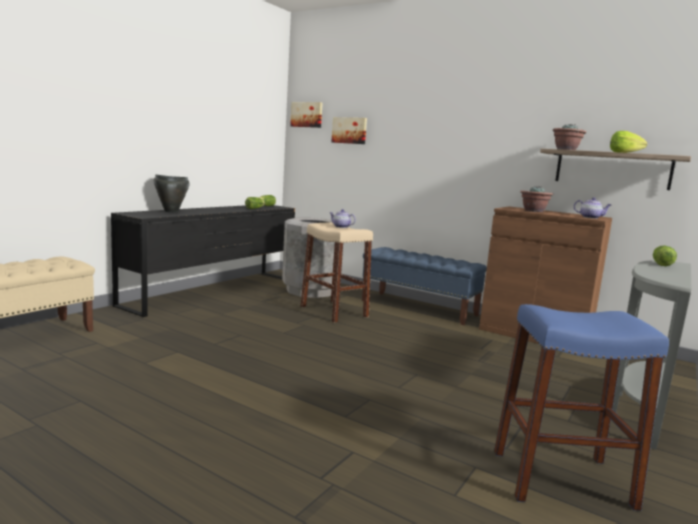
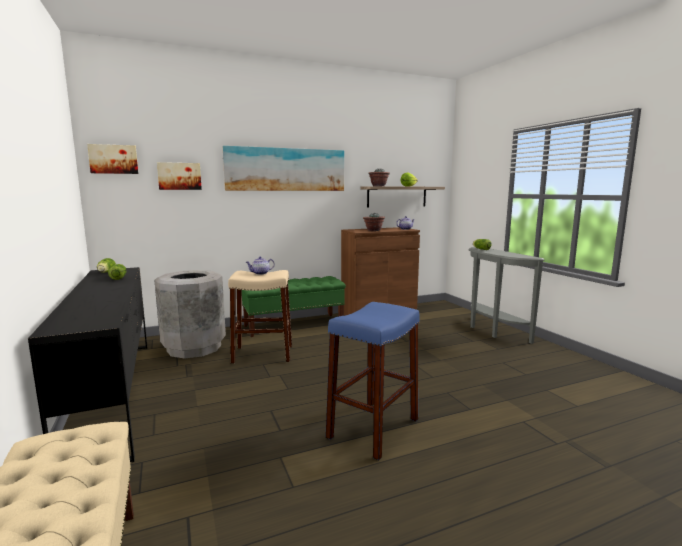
camera: 55 degrees left, 0 degrees up
black cooking pot [154,175,190,212] -> none
blue bench [362,247,487,325] -> green bench [242,276,346,337]
blue stool [494,304,669,511] -> blue stool moved to [326,302,420,460]
none -> picture [223,146,344,191]

